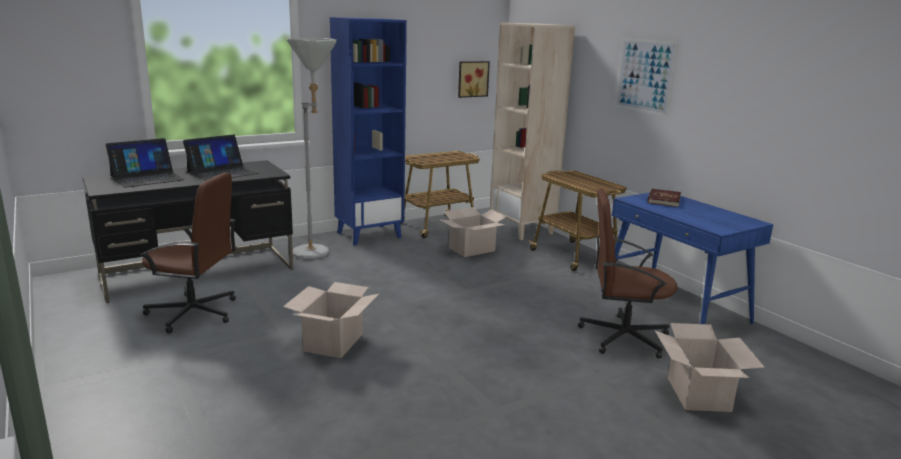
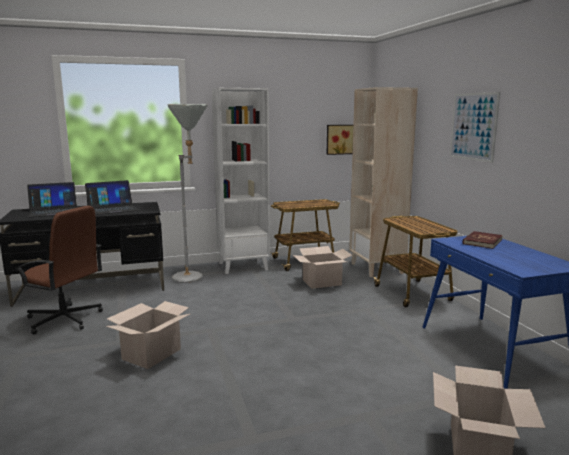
camera: 15 degrees right, 5 degrees down
blue bookcase [330,17,407,246] -> white bookcase [212,88,270,274]
brown office chair [578,189,678,359] -> none

